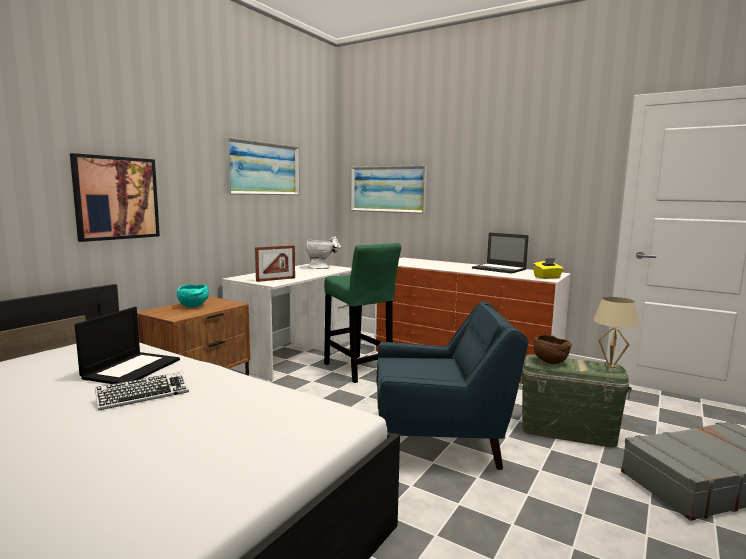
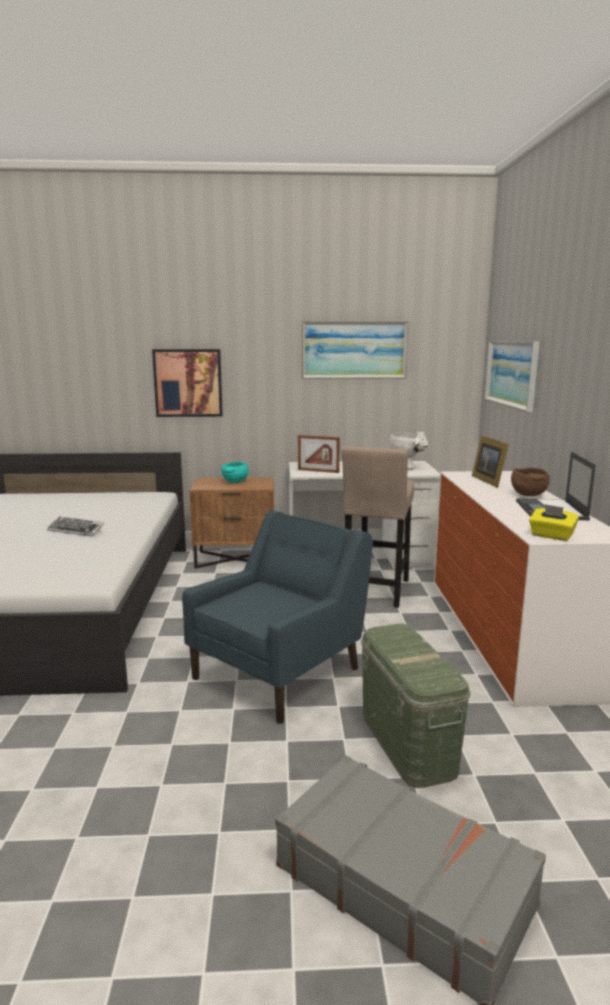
camera: 55 degrees right, 5 degrees up
laptop [75,307,180,384] -> none
green stool [324,243,401,383] -> beige stool [341,446,414,608]
blue armchair [376,301,528,470] -> blue armchair turned 105 degrees counterclockwise [182,510,373,724]
brown bowl [533,335,572,364] -> brown bowl moved to [511,468,550,496]
beige table lamp [593,297,639,368] -> none
none -> picture frame [472,436,509,488]

